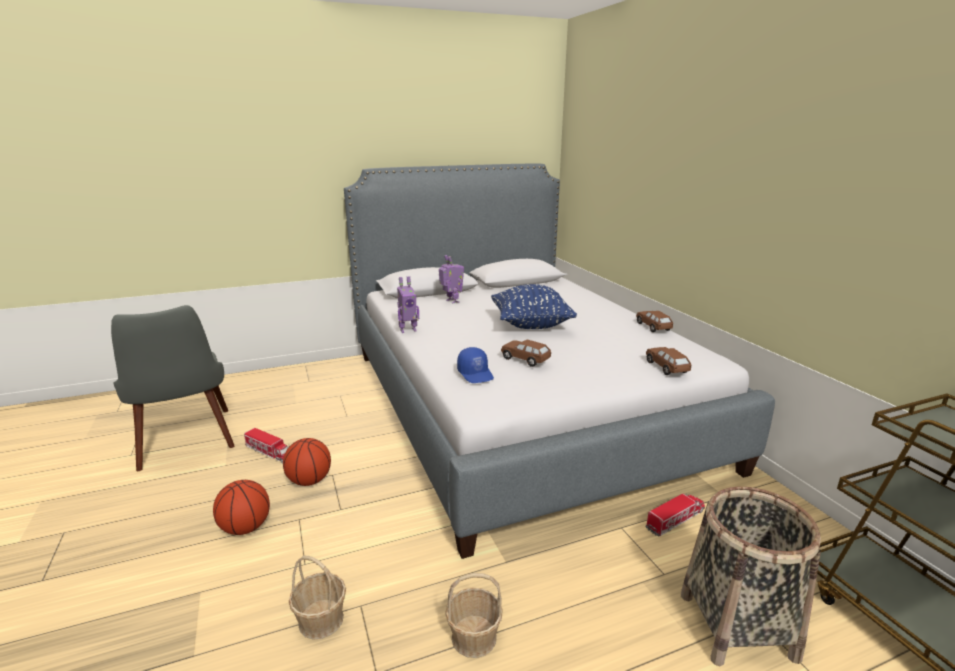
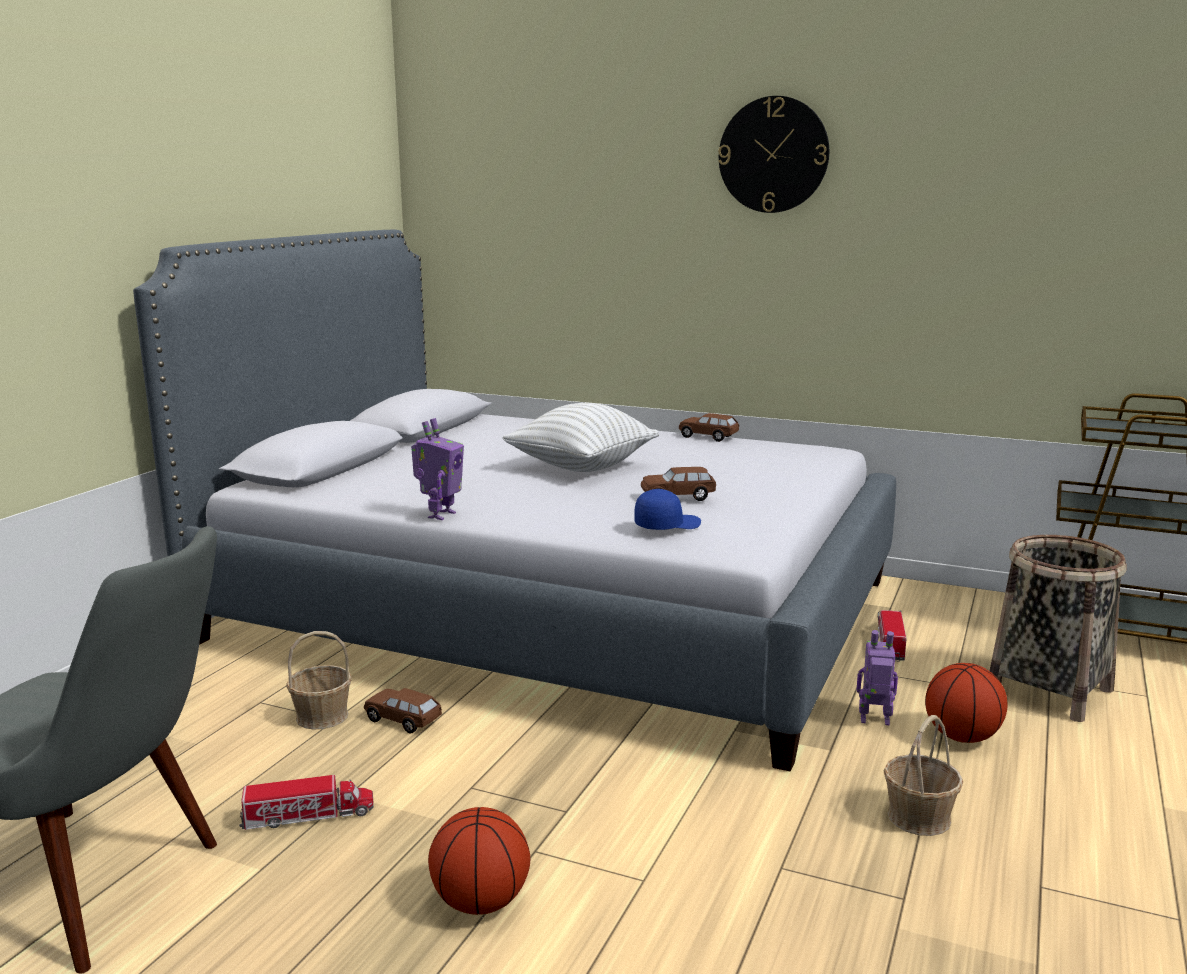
camera: 45 degrees left, 5 degrees down
basketball [283,438,331,486] -> basketball moved to [925,663,1007,743]
basket [289,556,346,639] -> basket moved to [286,631,352,730]
toy robot [439,255,464,304] -> toy robot moved to [857,630,898,725]
blue cap [457,347,494,383] -> blue cap turned 45 degrees counterclockwise [634,489,701,530]
blue pillow [491,284,577,329] -> white pillow [502,403,659,472]
brown toy car [646,347,691,375] -> brown toy car moved to [364,688,442,734]
none -> wall clock [718,96,829,213]

